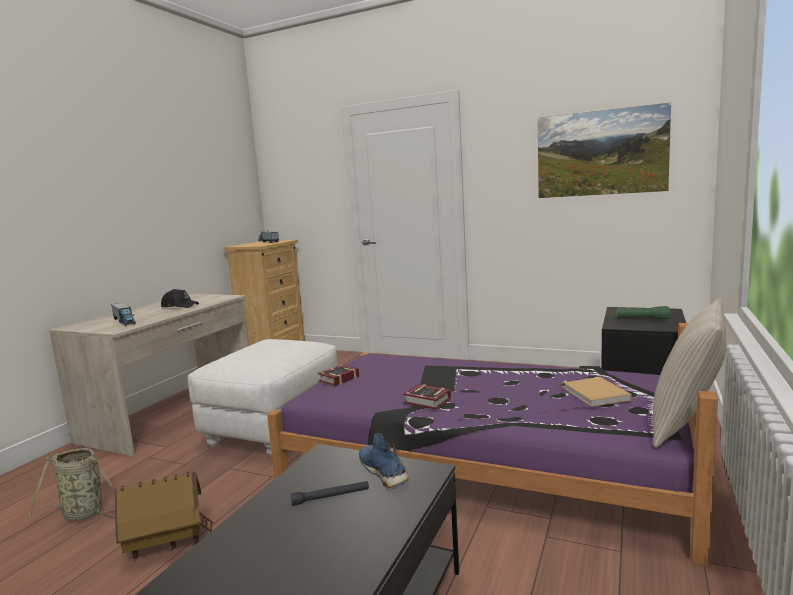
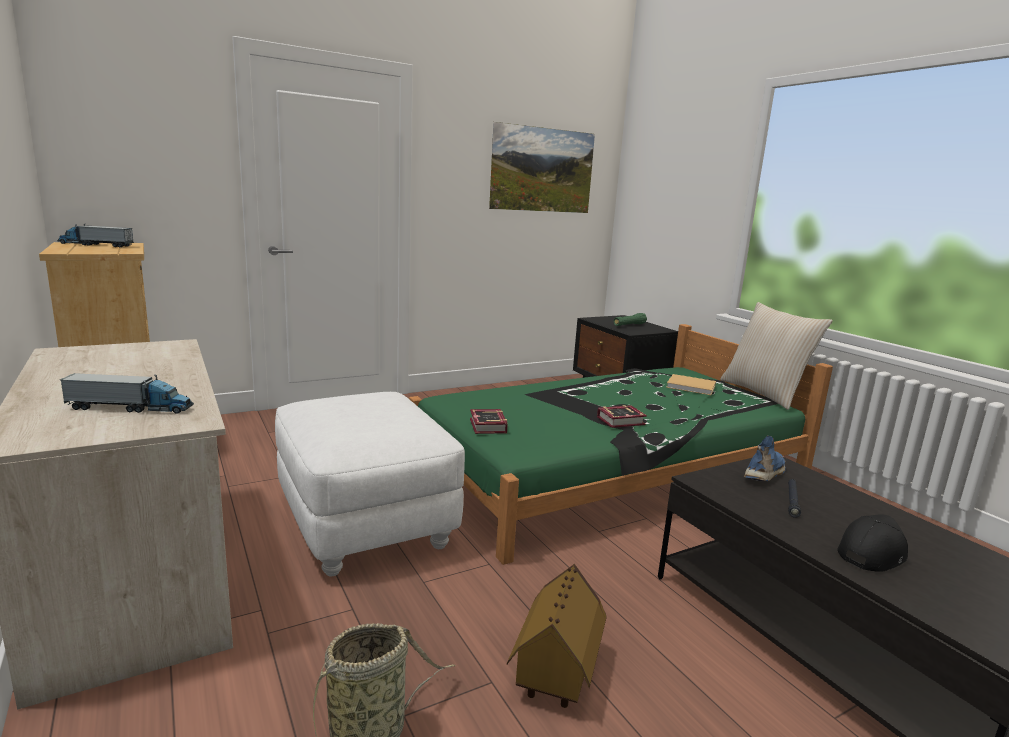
camera: 55 degrees left, 5 degrees up
black cap [161,289,199,308] -> black cap moved to [837,515,908,572]
purple bed [267,323,718,567] -> green bed [409,324,833,565]
blue shoe [359,433,409,490] -> blue shoe turned 120 degrees clockwise [744,436,786,481]

